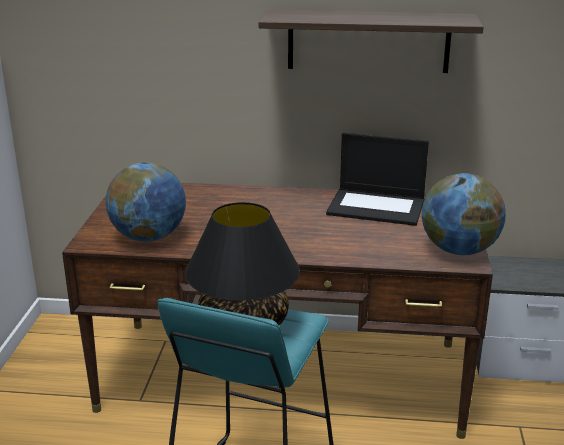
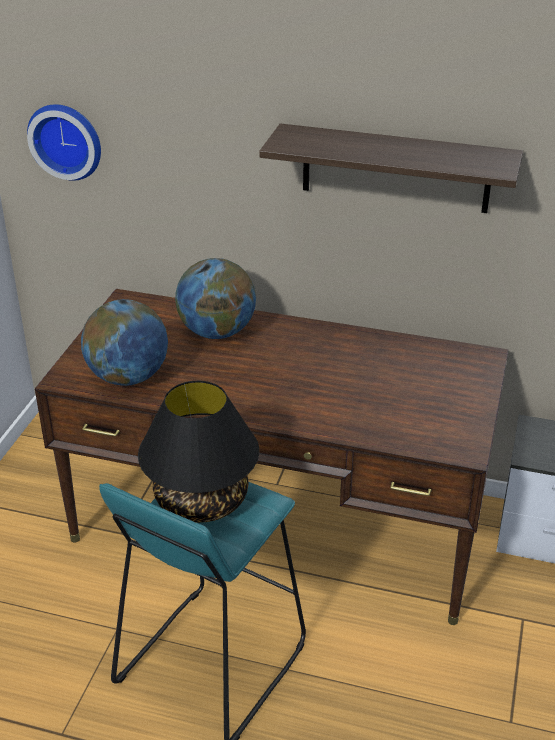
camera: 10 degrees right, 10 degrees up
laptop [326,133,429,226] -> none
globe [422,173,506,255] -> globe moved to [175,258,256,339]
none -> wall clock [27,104,101,181]

